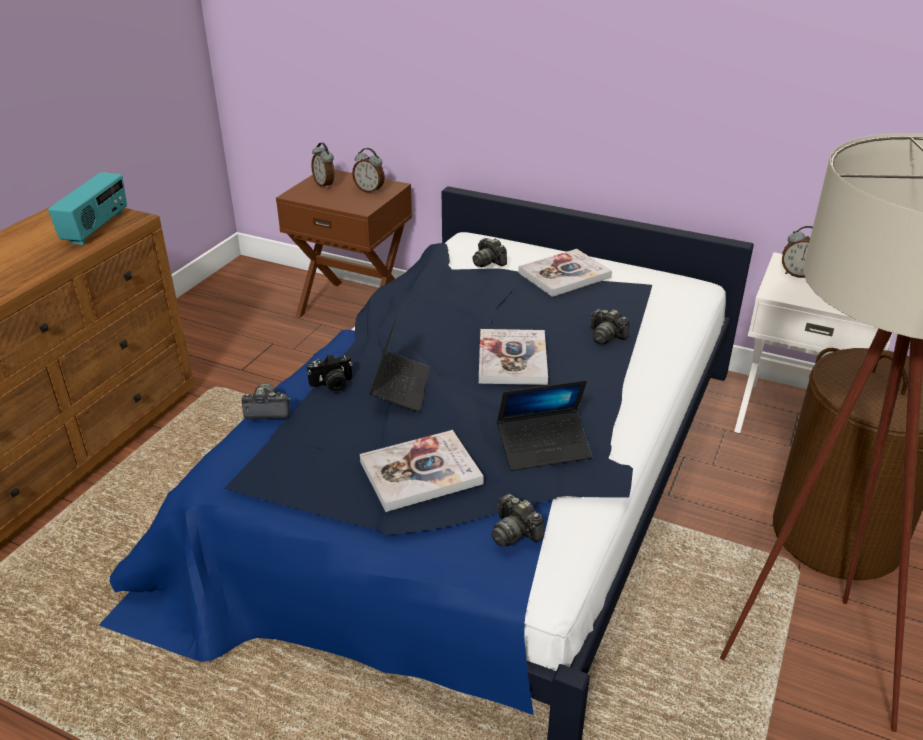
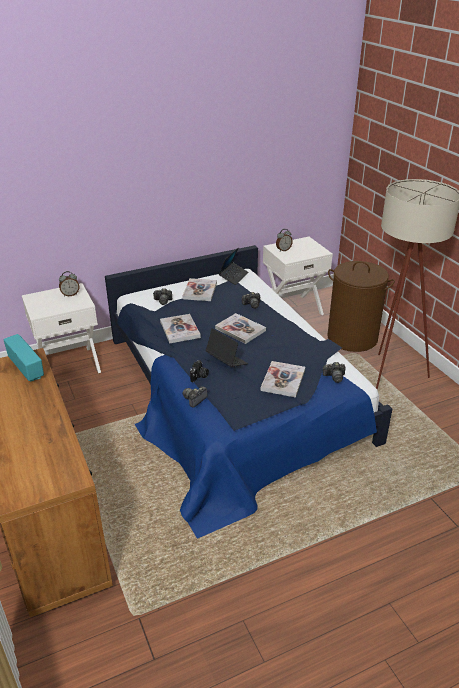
camera: 50 degrees left, 0 degrees up
brown nightstand [276,170,412,318] -> white nightstand [22,283,101,373]
alarm clock [311,143,335,189] -> none
laptop [497,380,592,471] -> laptop moved to [219,247,248,285]
none -> book [160,314,201,344]

